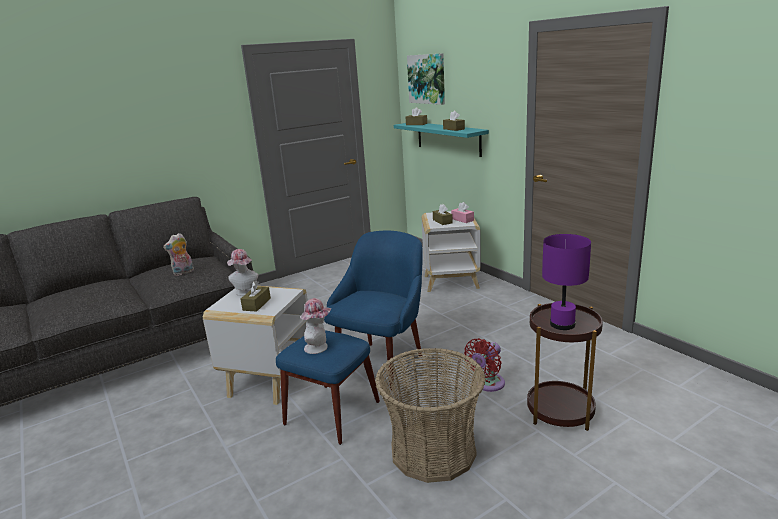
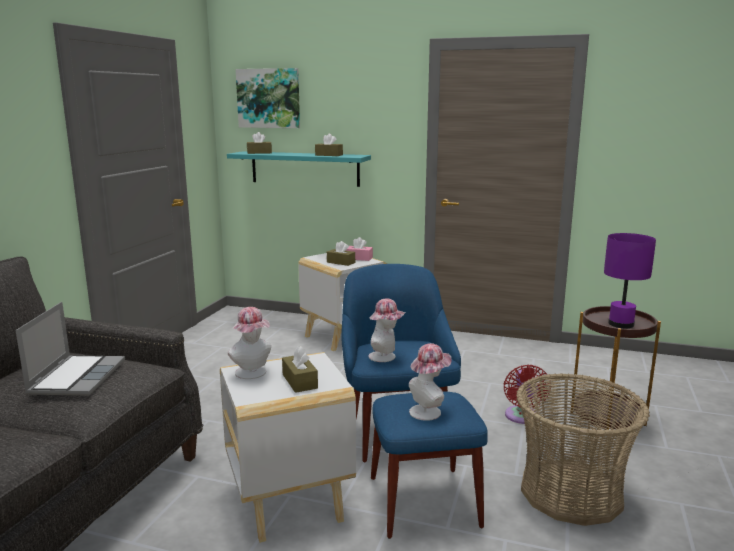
camera: 40 degrees left, 5 degrees down
plush toy [163,233,194,276] -> laptop [15,302,125,396]
none -> hat [369,298,405,362]

